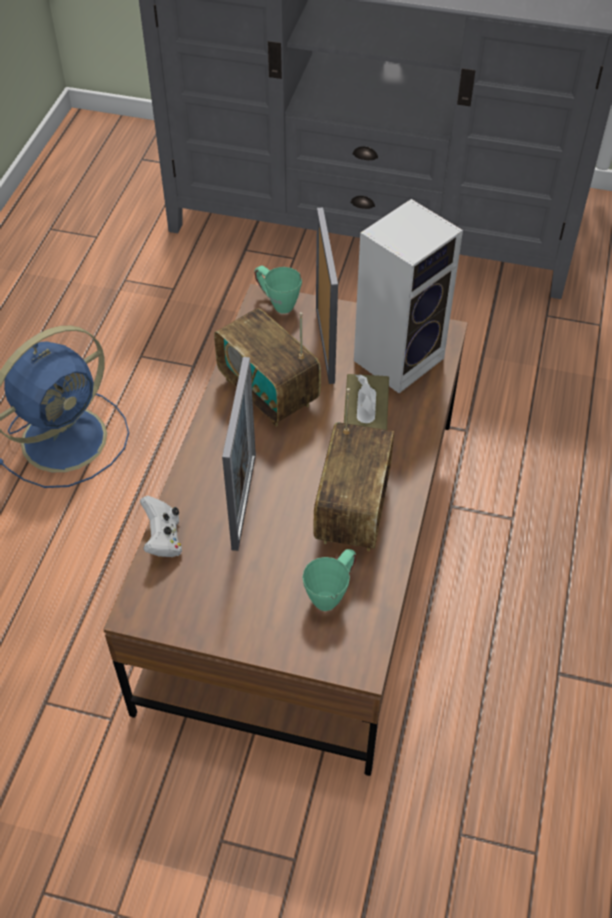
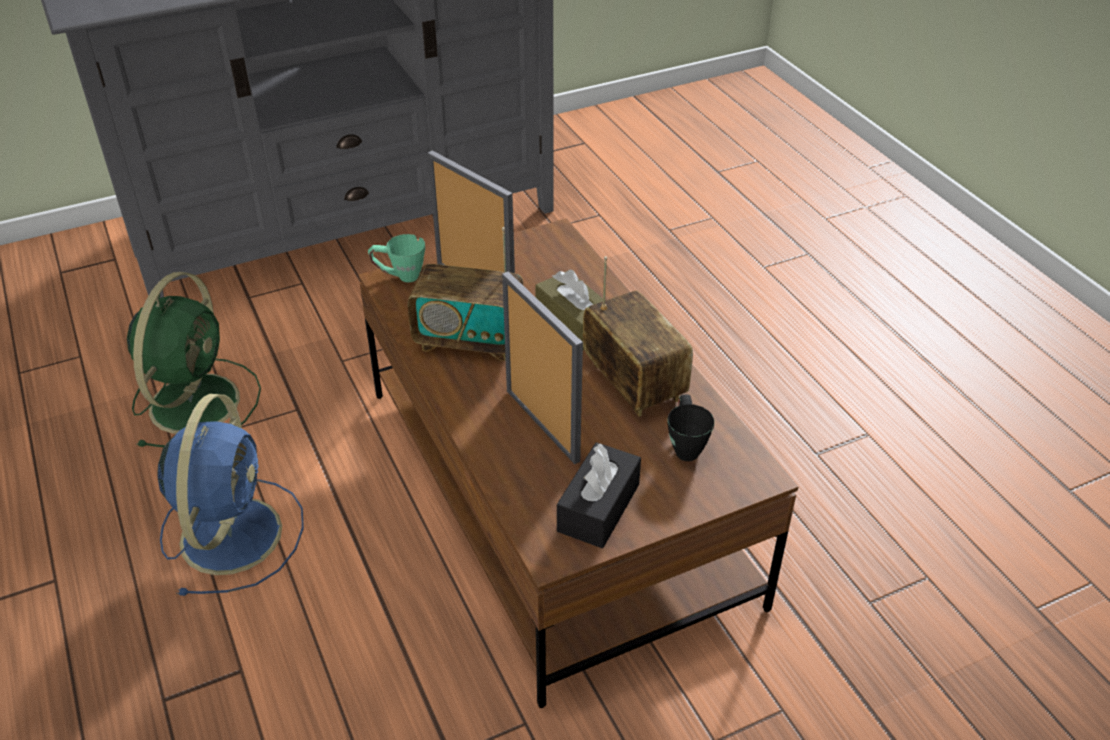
camera: 40 degrees left, 10 degrees down
white game controller [140,496,182,557] -> none
green mug [303,549,356,611] -> black mug [668,394,714,461]
speaker [354,199,463,394] -> none
none -> green fan [127,272,261,447]
none -> black tissue box [557,442,641,548]

